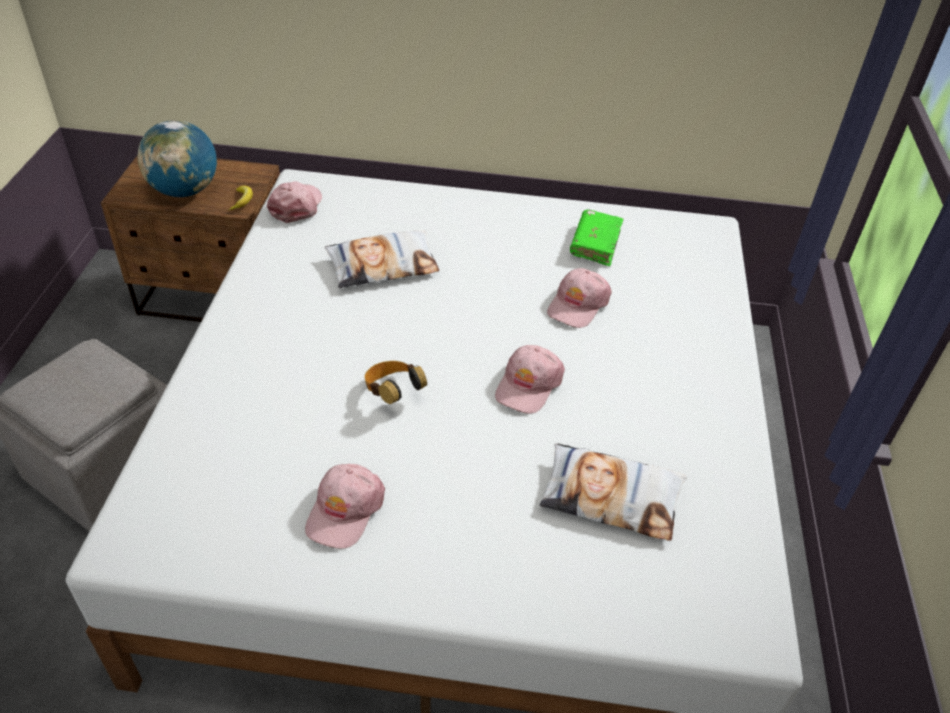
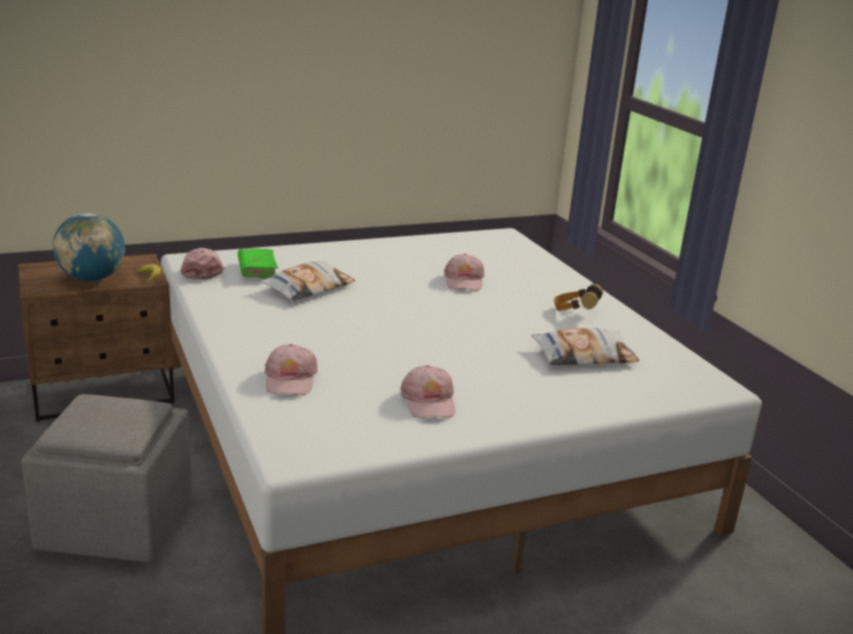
camera: 30 degrees left, 20 degrees down
headphones [364,361,427,404] -> headphones moved to [554,284,603,311]
pink cap [495,345,565,414] -> pink cap moved to [265,344,317,395]
green book [570,209,624,266] -> green book moved to [238,248,278,279]

